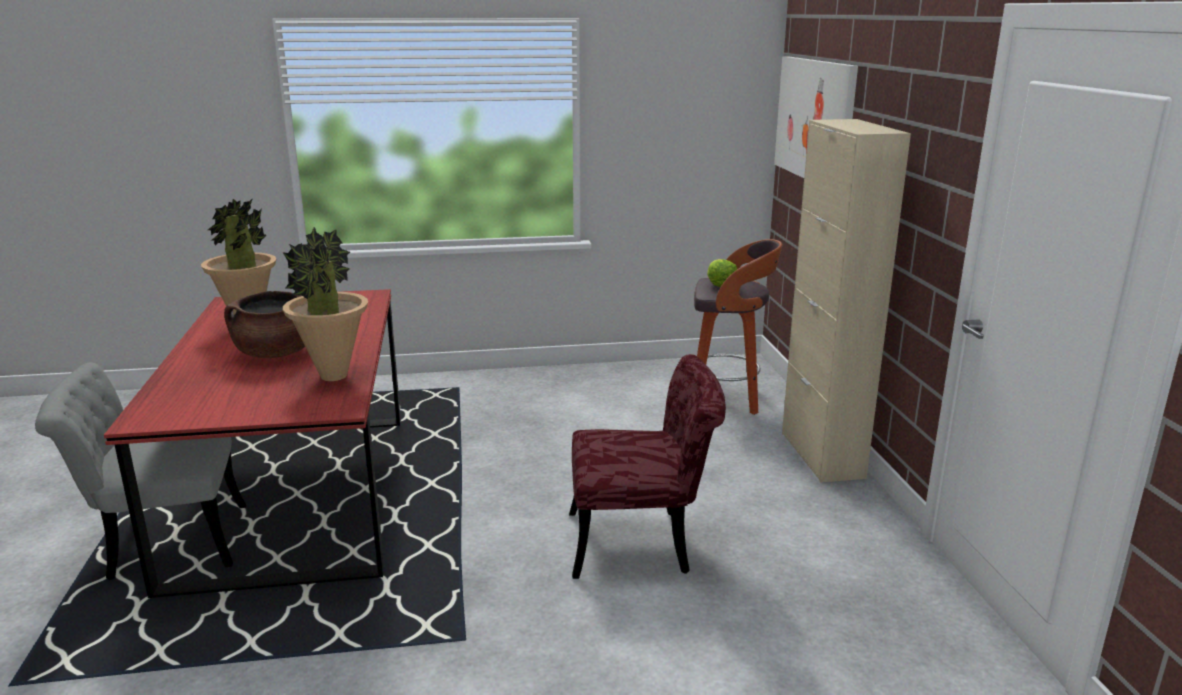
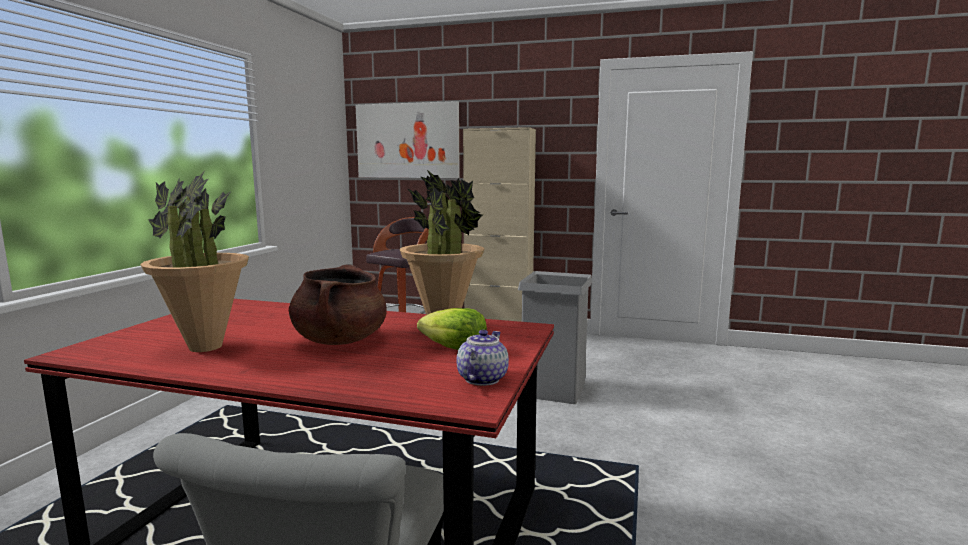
camera: 65 degrees left, 10 degrees down
red chair [569,354,726,579] -> grey trash can [518,271,592,404]
lettuce [707,259,737,287] -> lettuce moved to [417,308,487,350]
none -> teapot [456,330,509,386]

